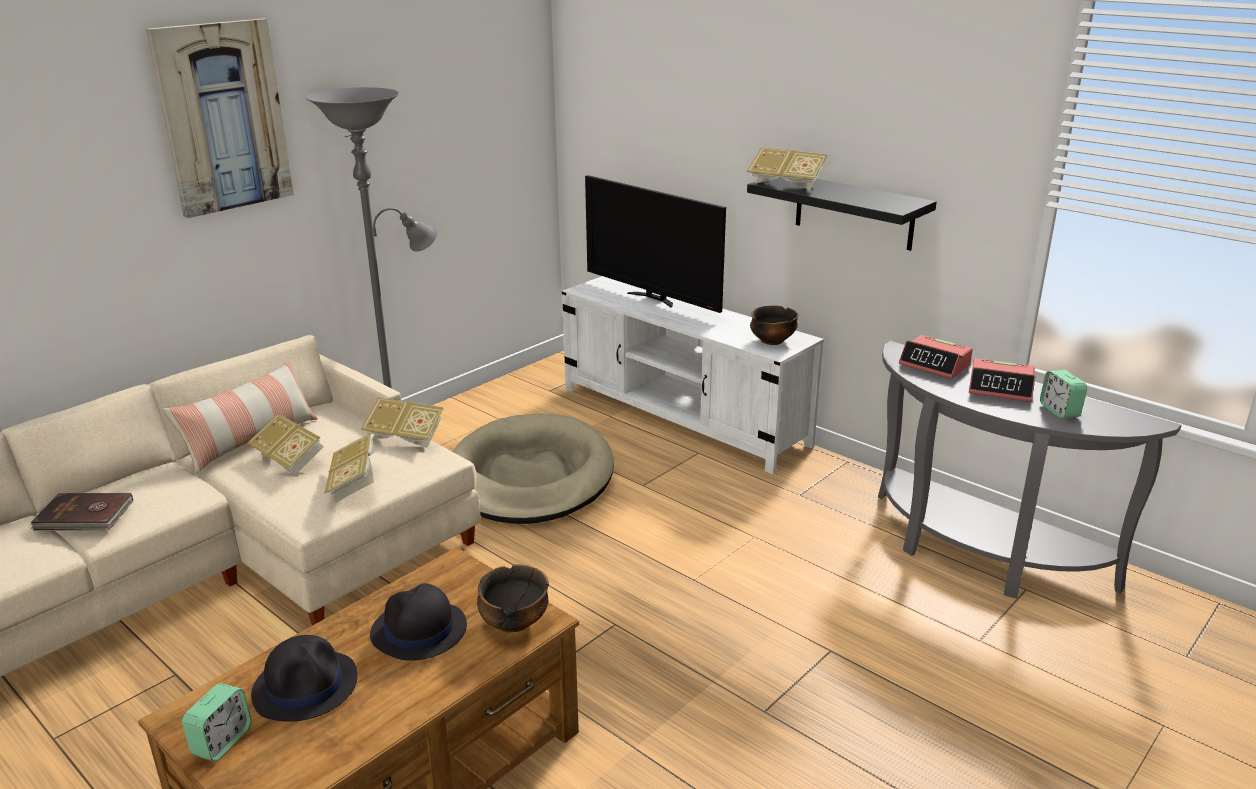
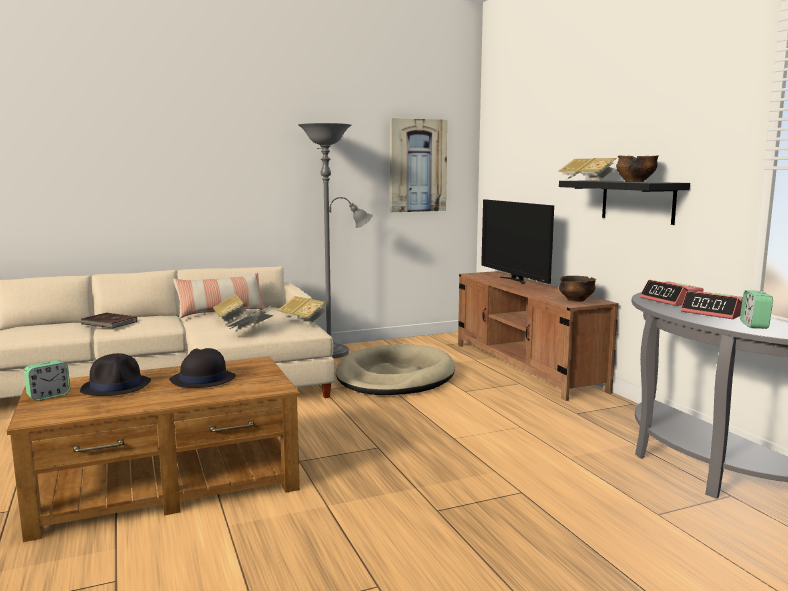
camera: 25 degrees right, 15 degrees down
picture [146,18,294,218] -> picture moved to [390,118,447,212]
bowl [477,564,549,633] -> bowl moved to [616,155,659,182]
white tv stand [562,276,824,474] -> brown tv stand [458,271,618,401]

